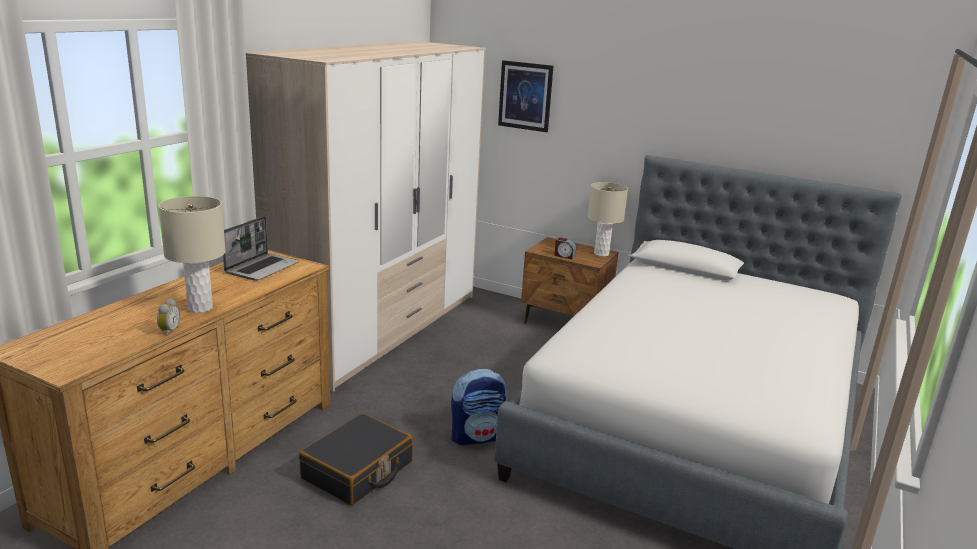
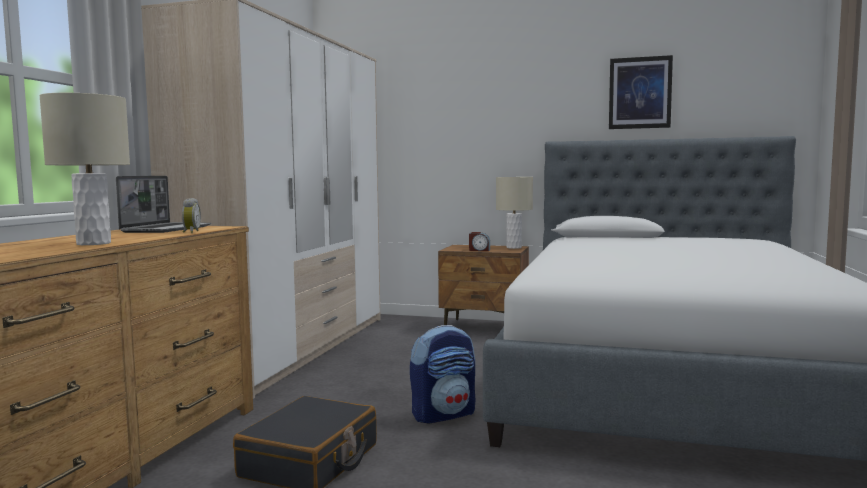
camera: 10 degrees left, 15 degrees down
alarm clock [157,299,180,336] -> alarm clock moved to [182,198,201,233]
picture [498,60,553,132] -> picture moved to [609,55,673,129]

